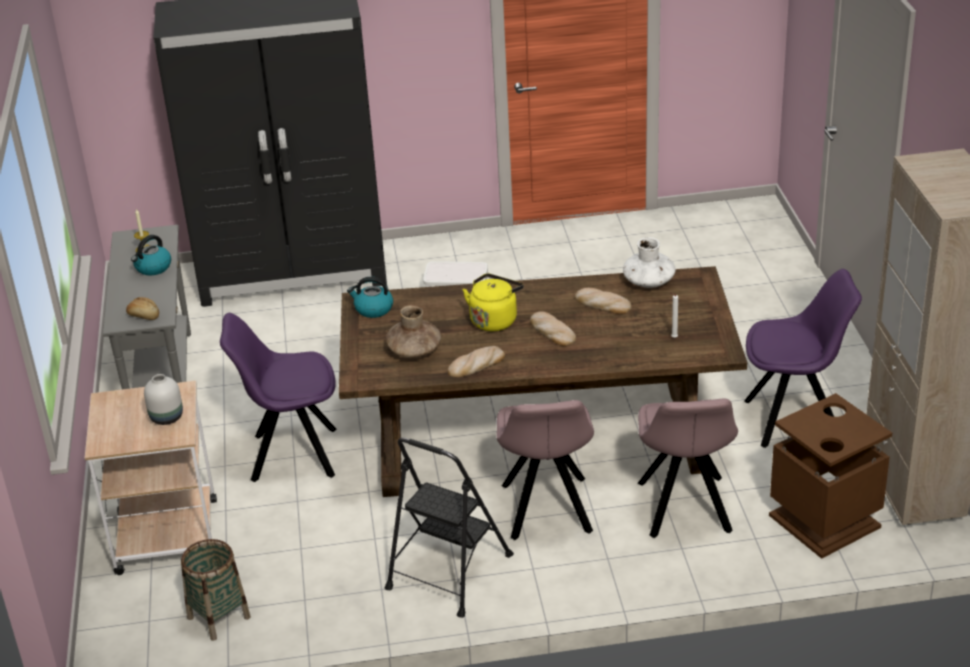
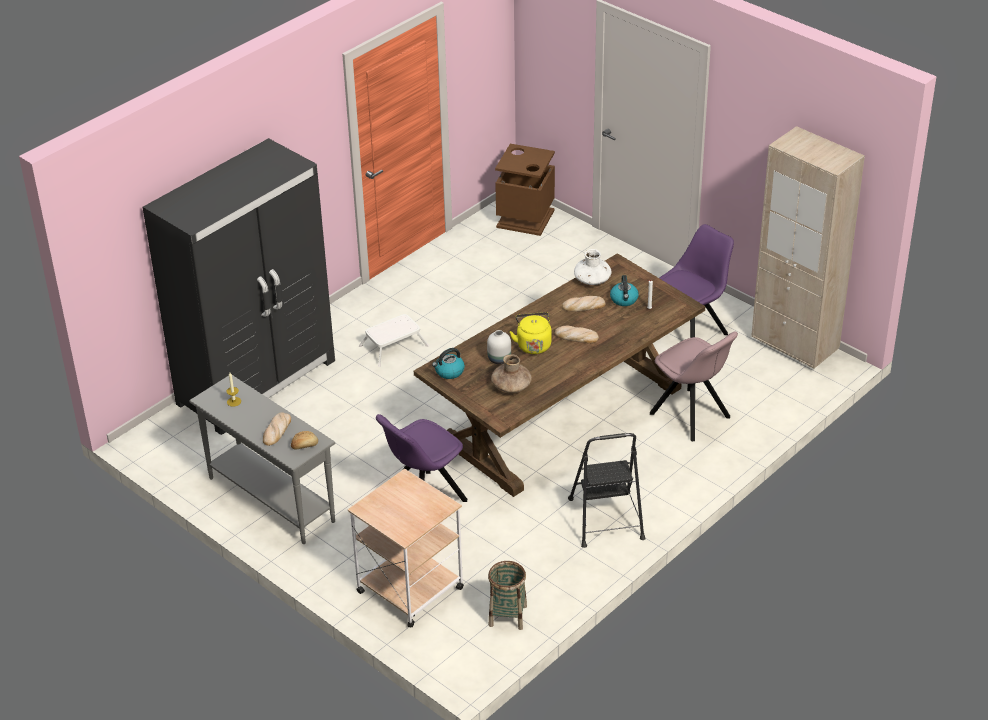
camera: 40 degrees left, 5 degrees up
kettle [131,235,171,275] -> kettle moved to [610,275,639,306]
white vase [144,374,183,425] -> white vase moved to [487,330,511,364]
bread [447,346,505,377] -> bread moved to [263,412,291,446]
pink chair [496,400,594,540] -> none
brown trash can [769,393,892,559] -> brown trash can moved to [495,144,555,236]

